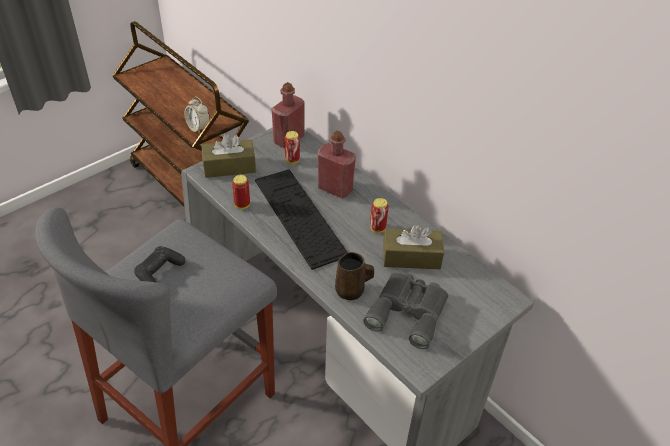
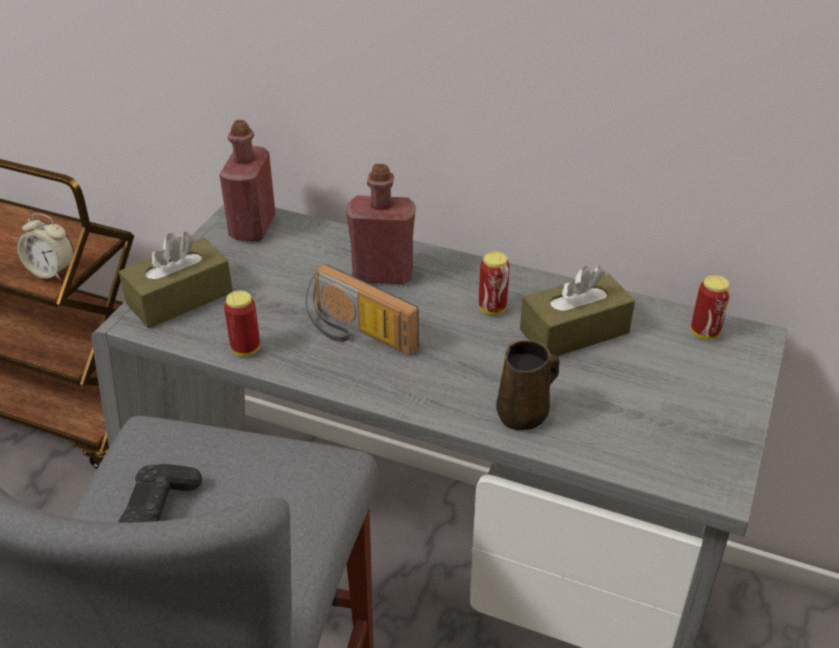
camera: 25 degrees left, 5 degrees down
keyboard [255,169,347,270] -> radio [306,264,419,355]
can [285,131,300,164] -> can moved to [691,275,731,340]
grey binoculars [363,272,448,349] -> none

